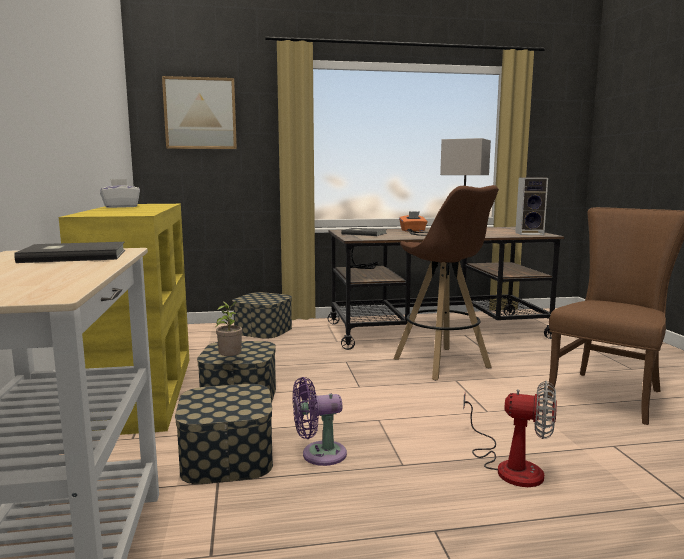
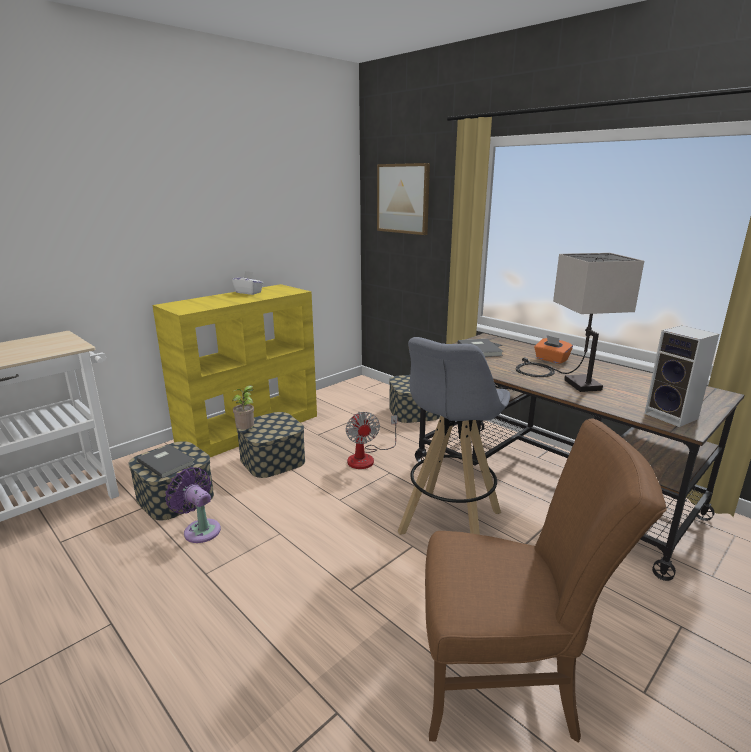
camera: 55 degrees right, 10 degrees up
grey book [14,242,125,263] -> grey book moved to [137,445,195,478]
brown stool [394,185,499,380] -> grey stool [398,337,510,535]
fan [463,381,557,487] -> fan moved to [346,412,397,469]

